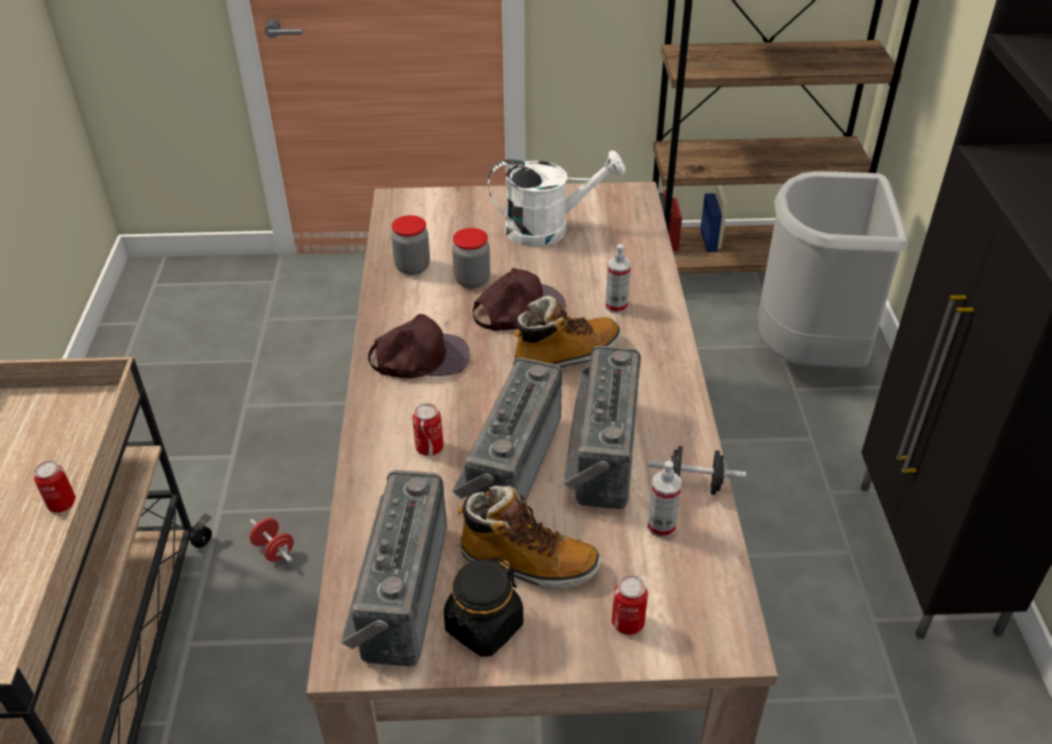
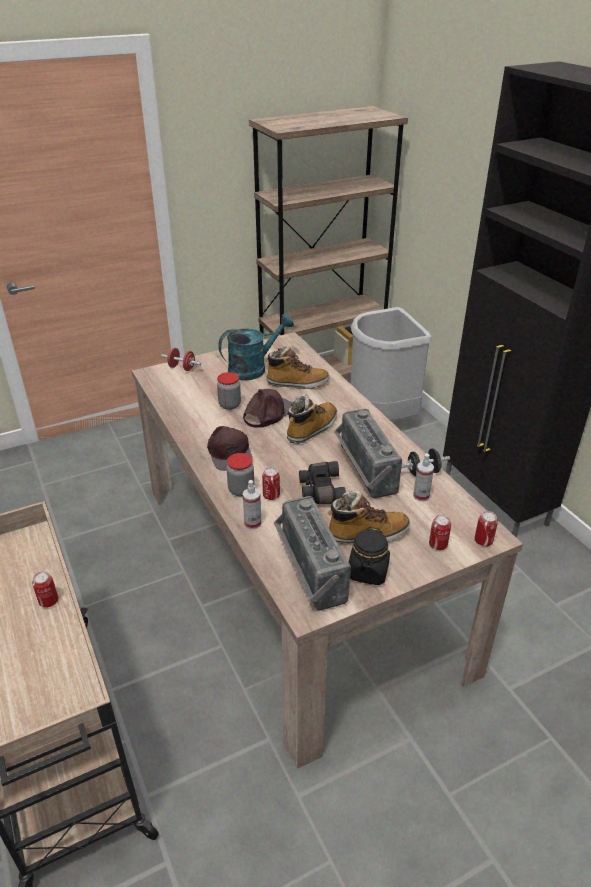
camera: 25 degrees left, 5 degrees down
red dumbbell [249,518,294,562] -> red dumbbell moved to [161,348,201,371]
brown cap [368,314,470,378] -> brown cap turned 105 degrees clockwise [207,426,252,471]
jar [391,215,430,275] -> jar moved to [226,453,254,497]
radio [452,358,562,503] -> black binoculars [299,461,346,504]
white watering can [488,150,625,247] -> turquoise watering can [218,314,294,381]
spray bottle [605,244,631,314] -> spray bottle moved to [243,480,261,529]
none -> boot [265,345,329,389]
none -> can [475,511,498,546]

